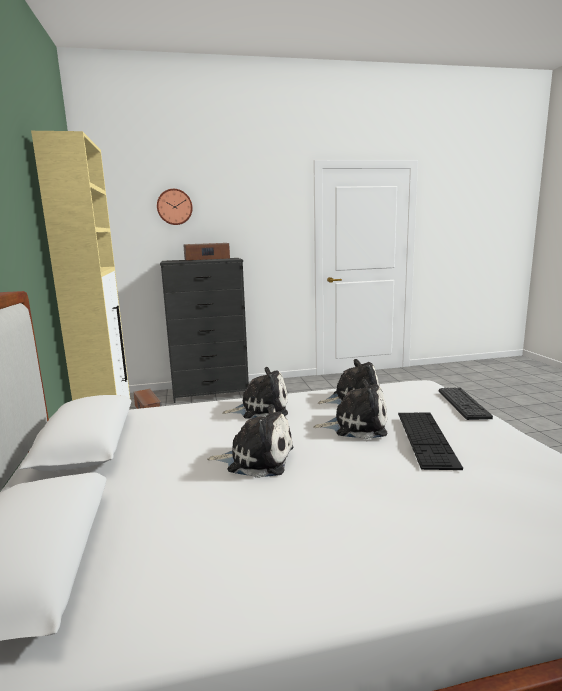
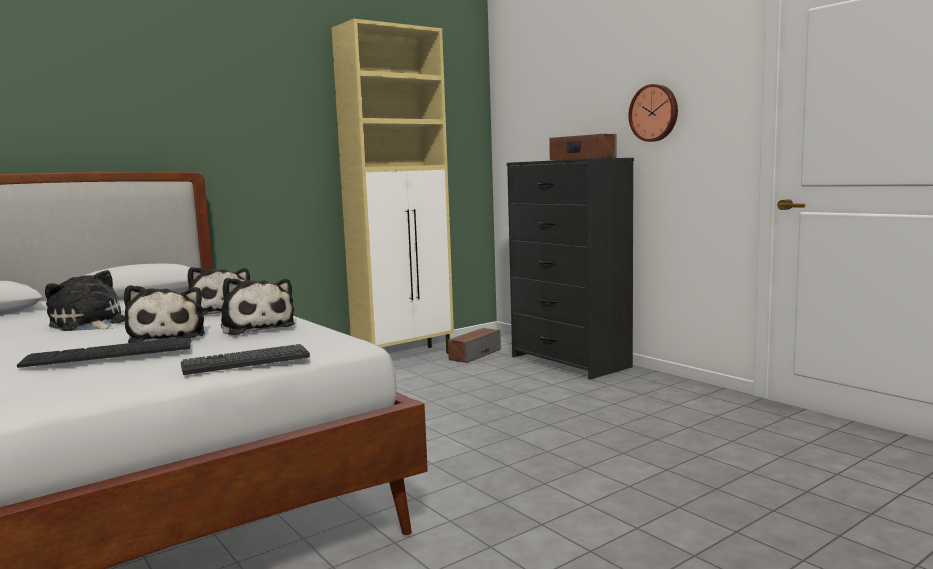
camera: 65 degrees right, 5 degrees down
wall clock [157,189,193,225] -> wall clock moved to [628,84,678,142]
plush toy [207,404,293,478] -> plush toy turned 150 degrees clockwise [45,270,125,331]

